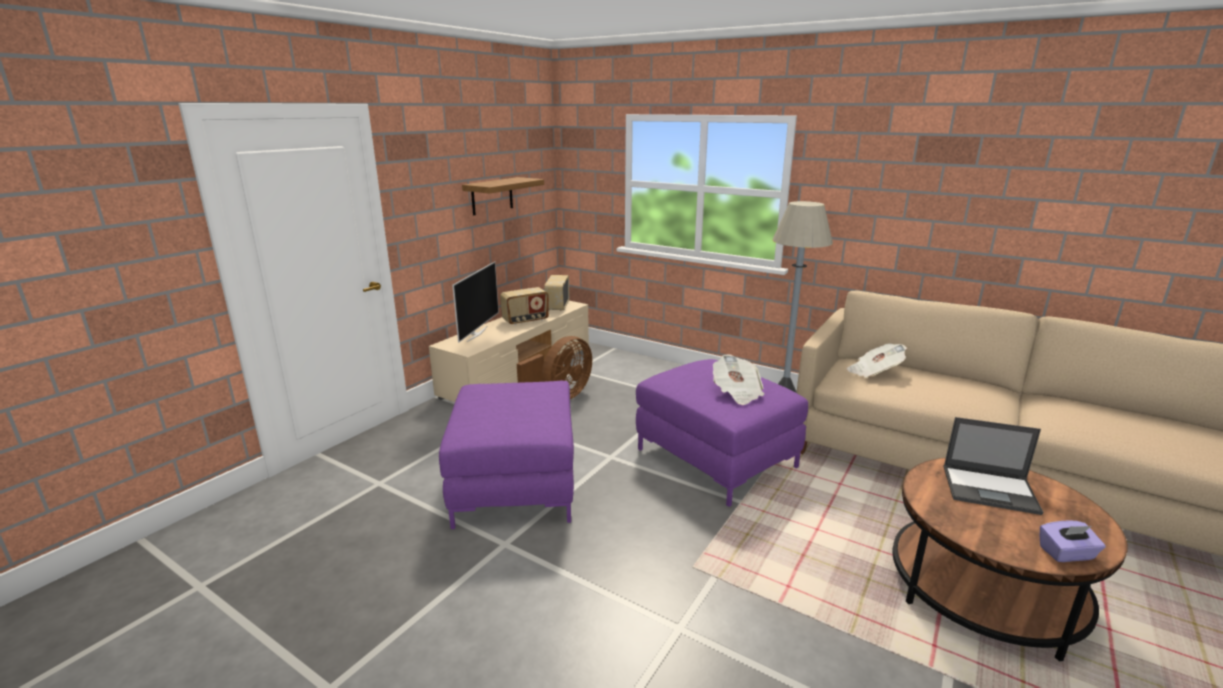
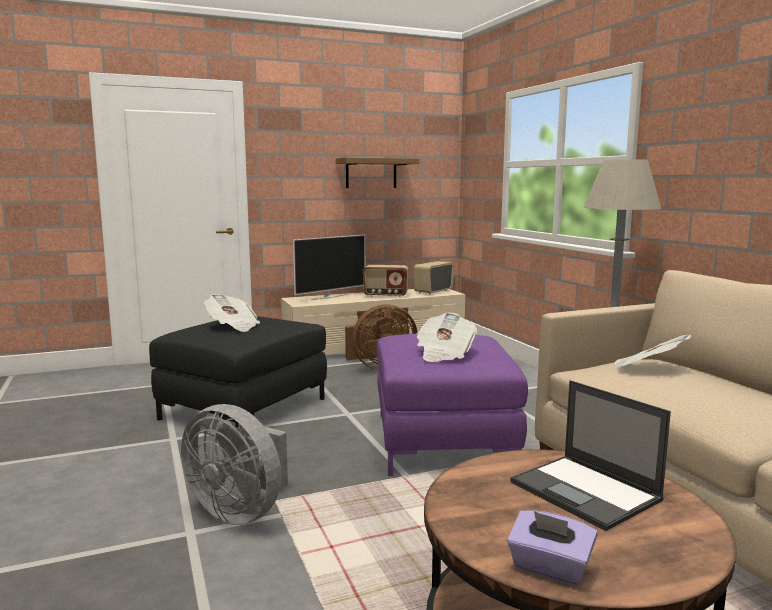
camera: 35 degrees right, 10 degrees down
purple ottoman [439,380,574,529] -> black ottoman [149,316,327,431]
none -> grey fan [181,404,288,525]
none -> newspaper [204,294,260,332]

